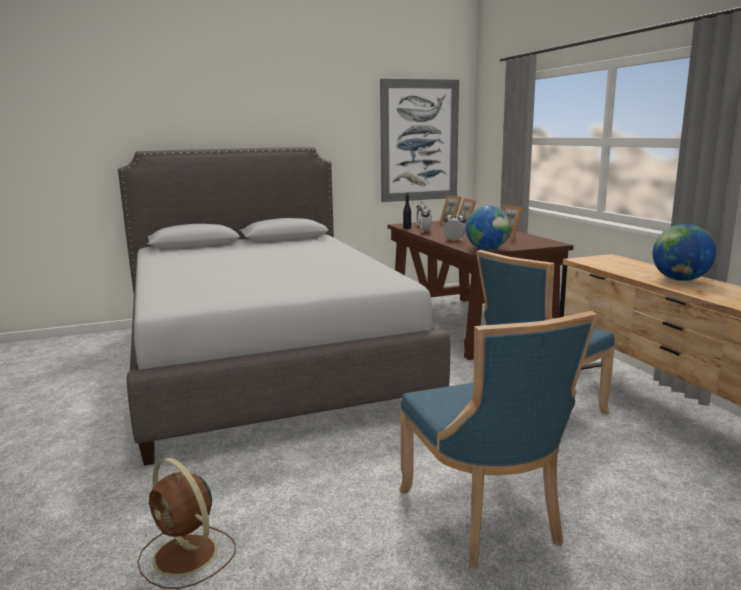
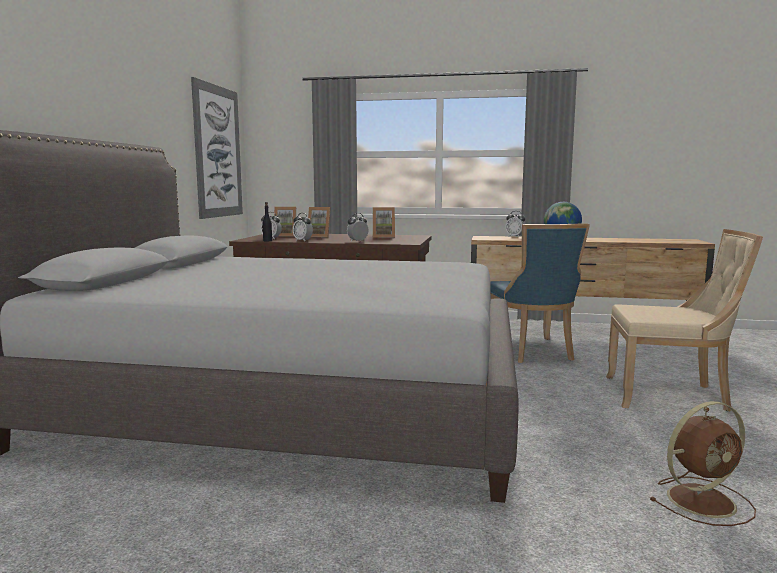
camera: 60 degrees left, 5 degrees down
blue chair [399,311,598,569] -> beige chair [606,229,763,411]
globe [466,205,510,250] -> none
none -> alarm clock [505,211,525,237]

